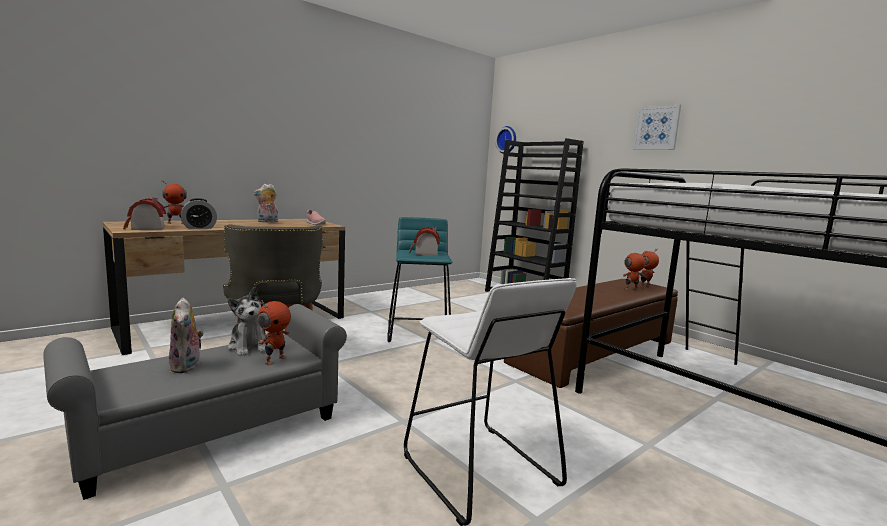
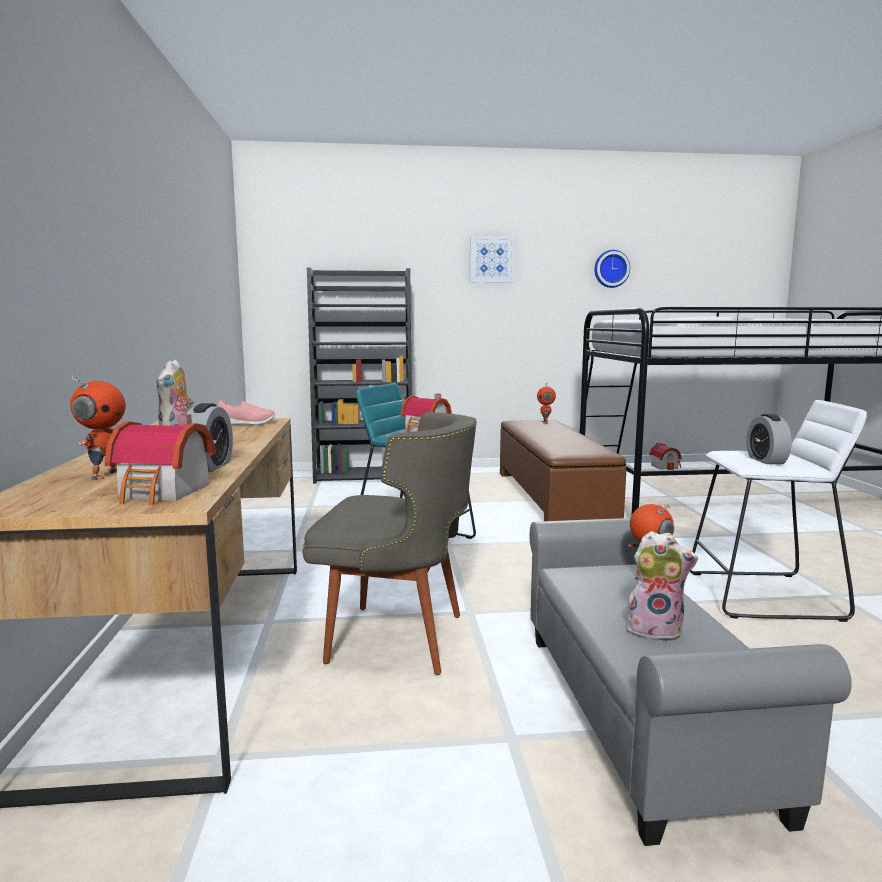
camera: 55 degrees left, 0 degrees up
plush toy [228,288,266,356] -> none
wall clock [495,126,516,154] -> wall clock moved to [594,250,630,288]
toy robot [623,251,647,290] -> none
none -> toy house [649,443,682,470]
none -> alarm clock [746,414,792,464]

